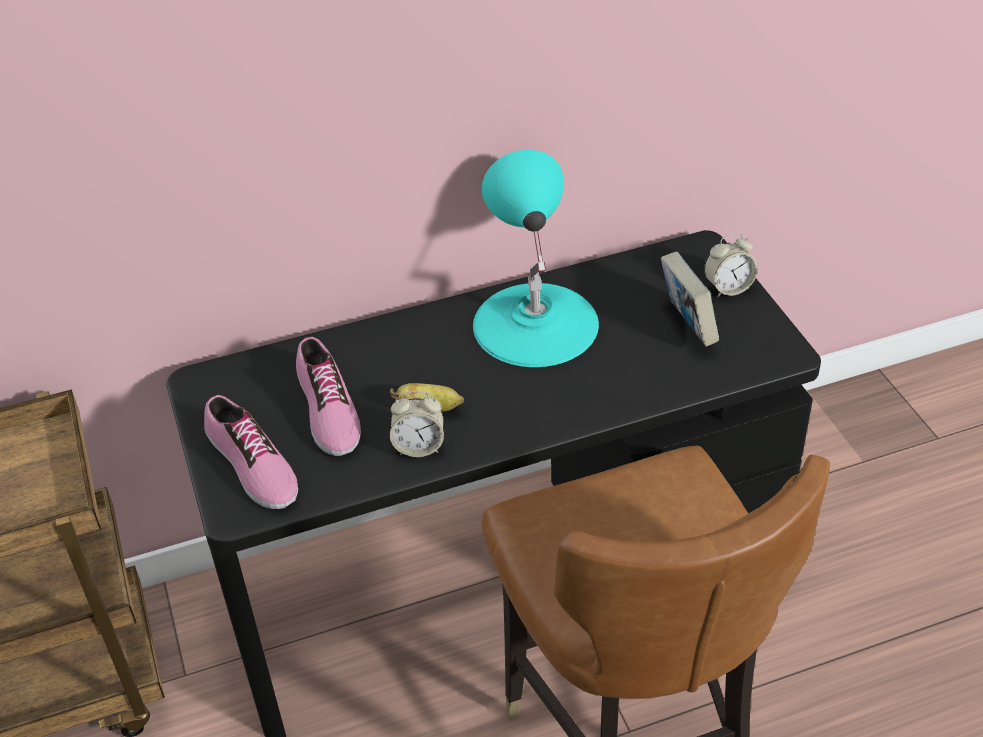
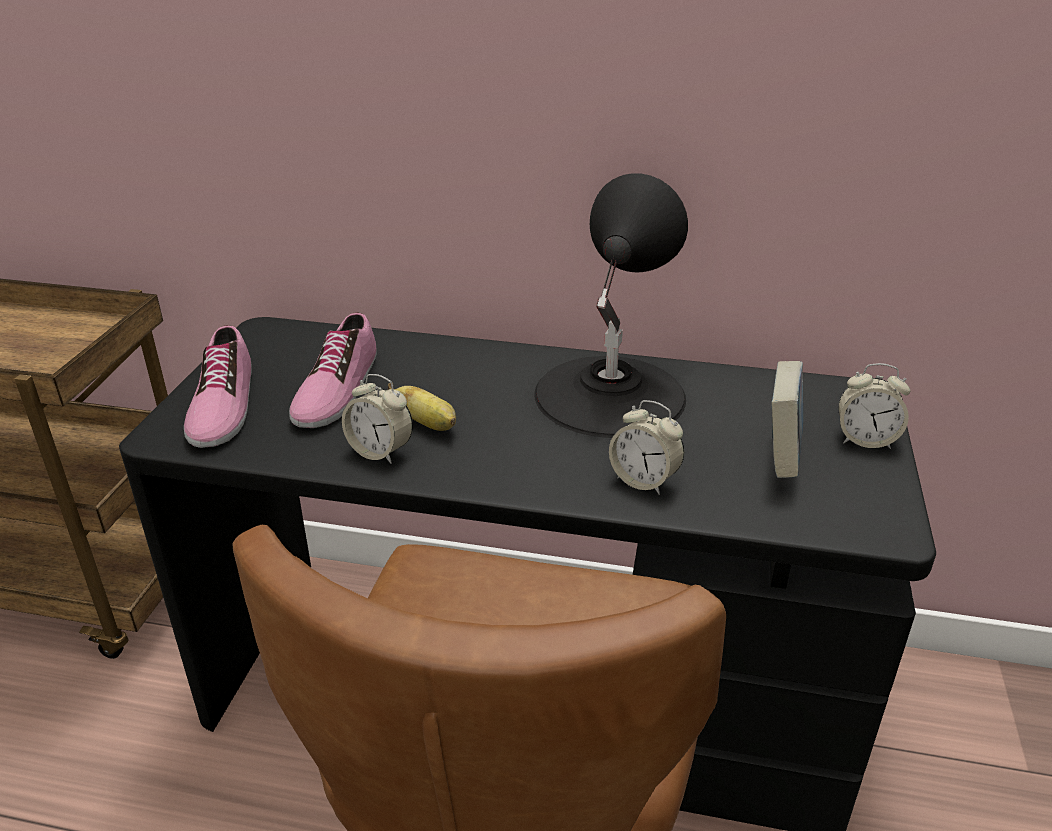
camera: 30 degrees right, 10 degrees down
turquoise table lamp [473,150,599,367] -> black table lamp [534,173,688,438]
none -> alarm clock [609,400,684,495]

